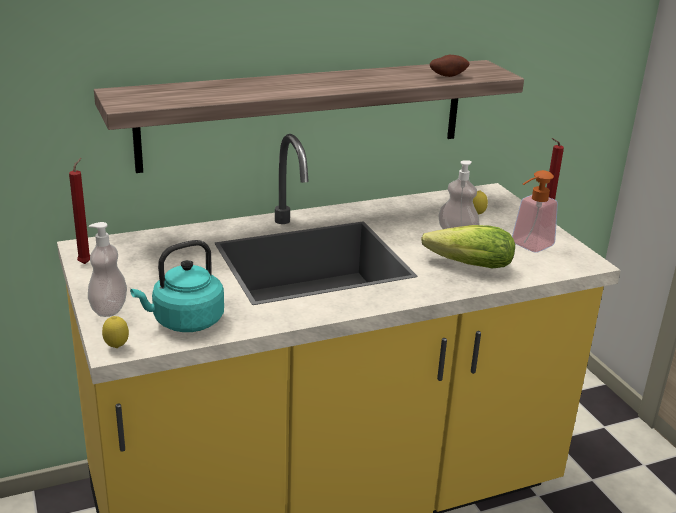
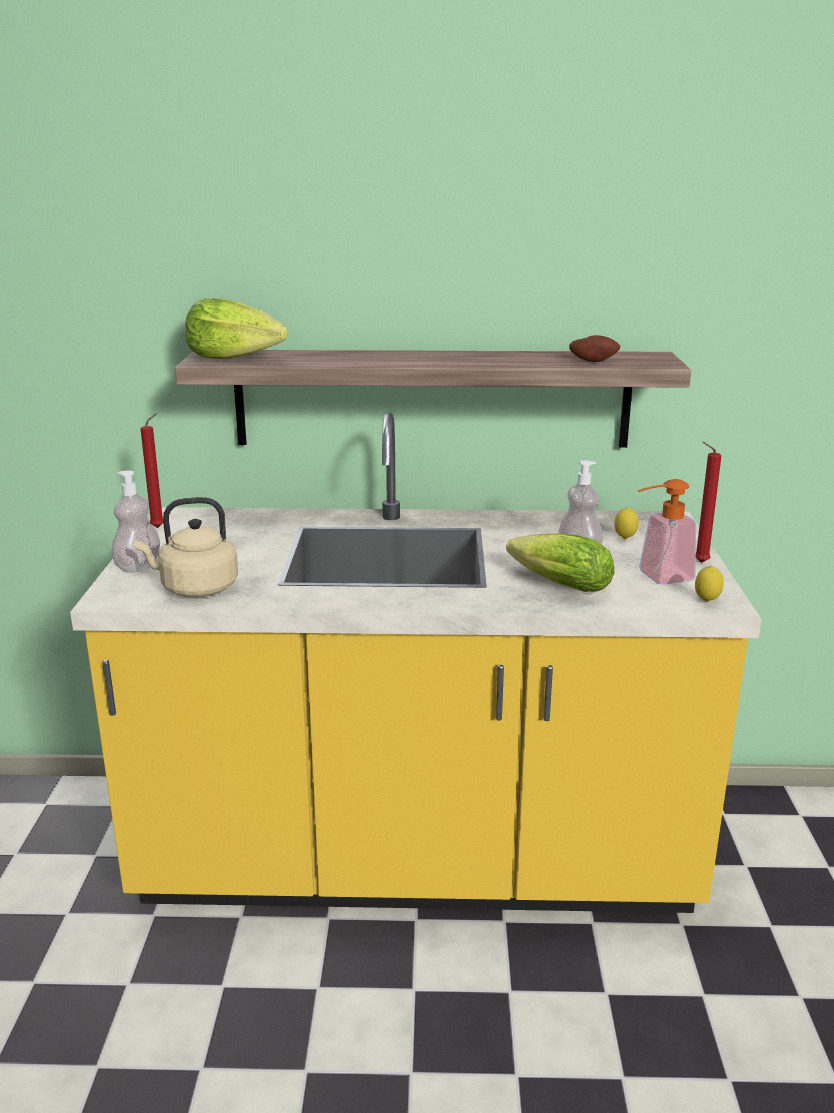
camera: 25 degrees right, 5 degrees down
lemon [102,316,129,348] -> lemon moved to [695,566,723,602]
turquoise kettle [130,240,224,332] -> beige kettle [134,497,238,597]
none -> lettuce [185,298,288,359]

